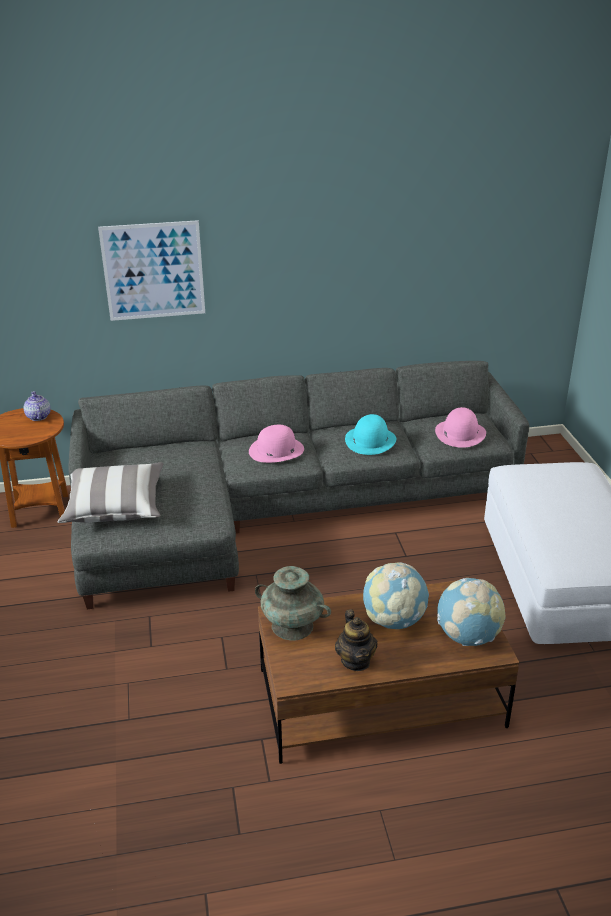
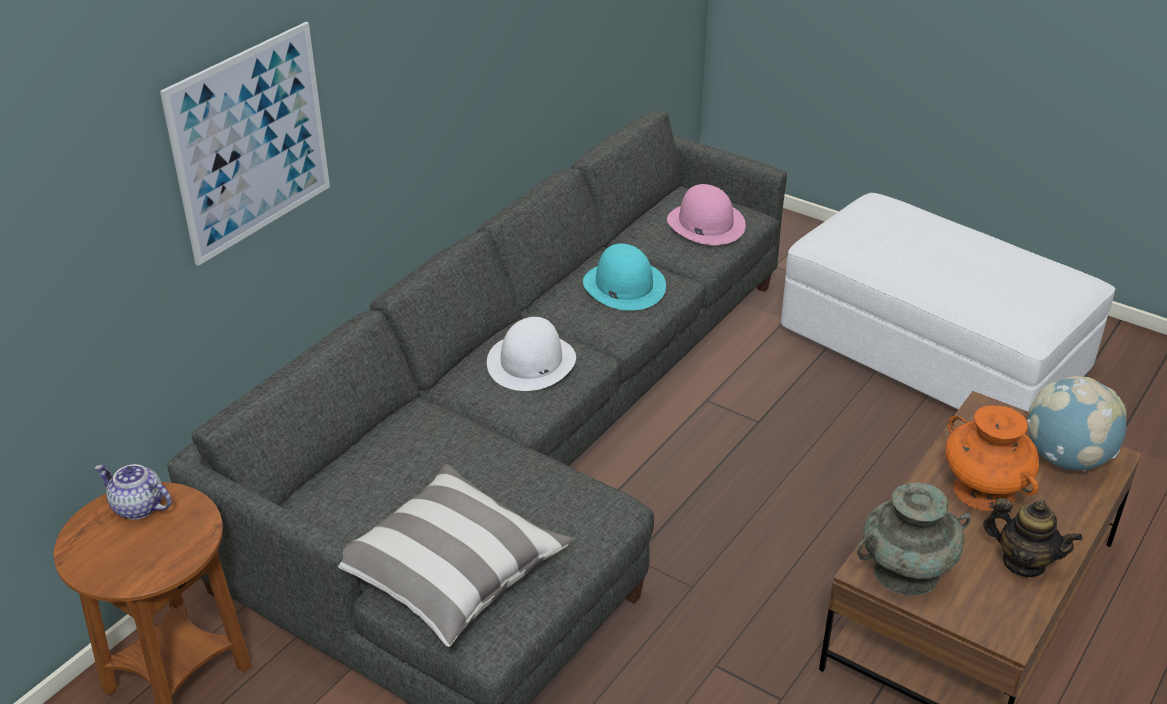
camera: 45 degrees left, 5 degrees up
pink hat [249,425,304,463] -> white hat [487,317,576,391]
globe [363,562,429,629] -> orange vase [946,406,1039,511]

